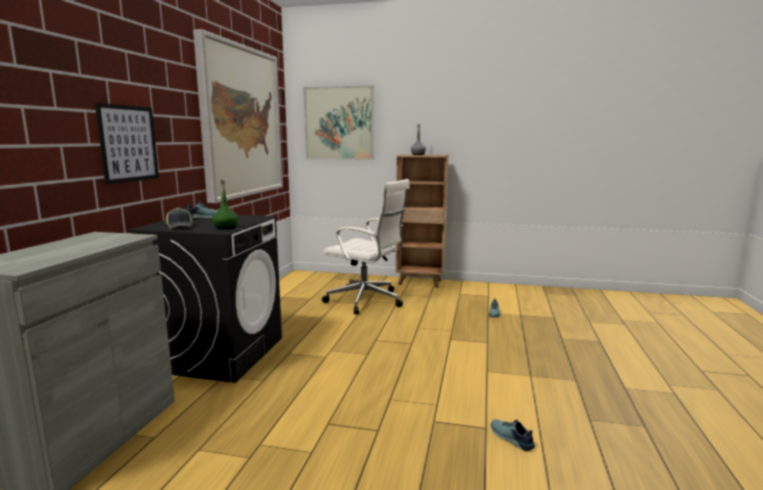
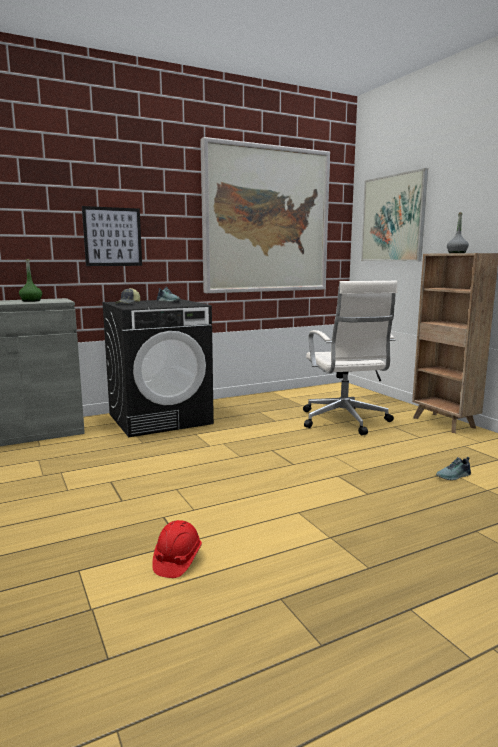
camera: 50 degrees right, 0 degrees up
green bottle [212,180,238,229] -> green bottle moved to [19,259,42,302]
shoe [491,419,535,451] -> red hard hat [152,520,202,578]

